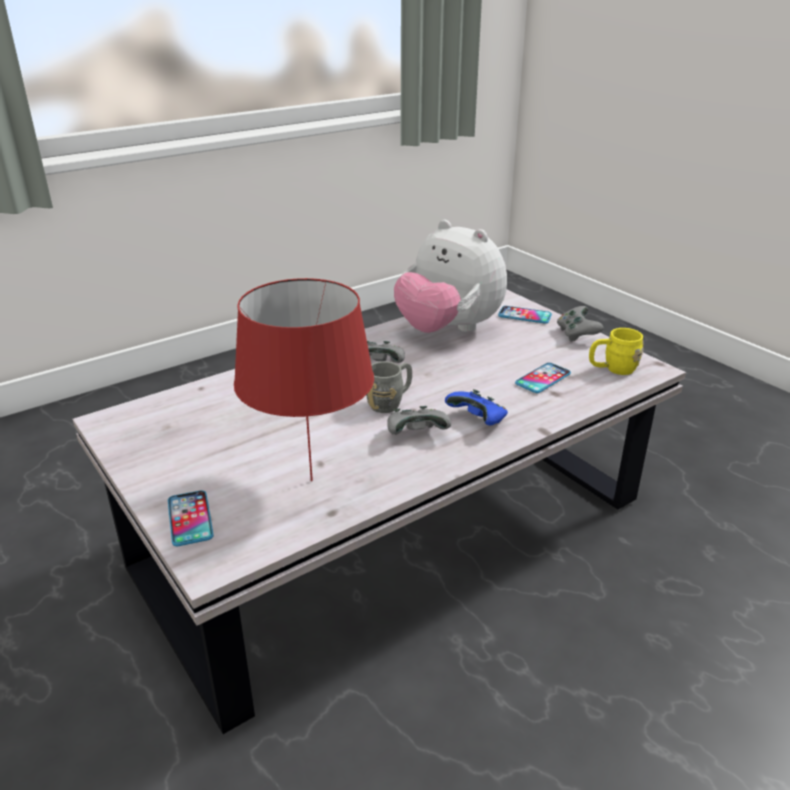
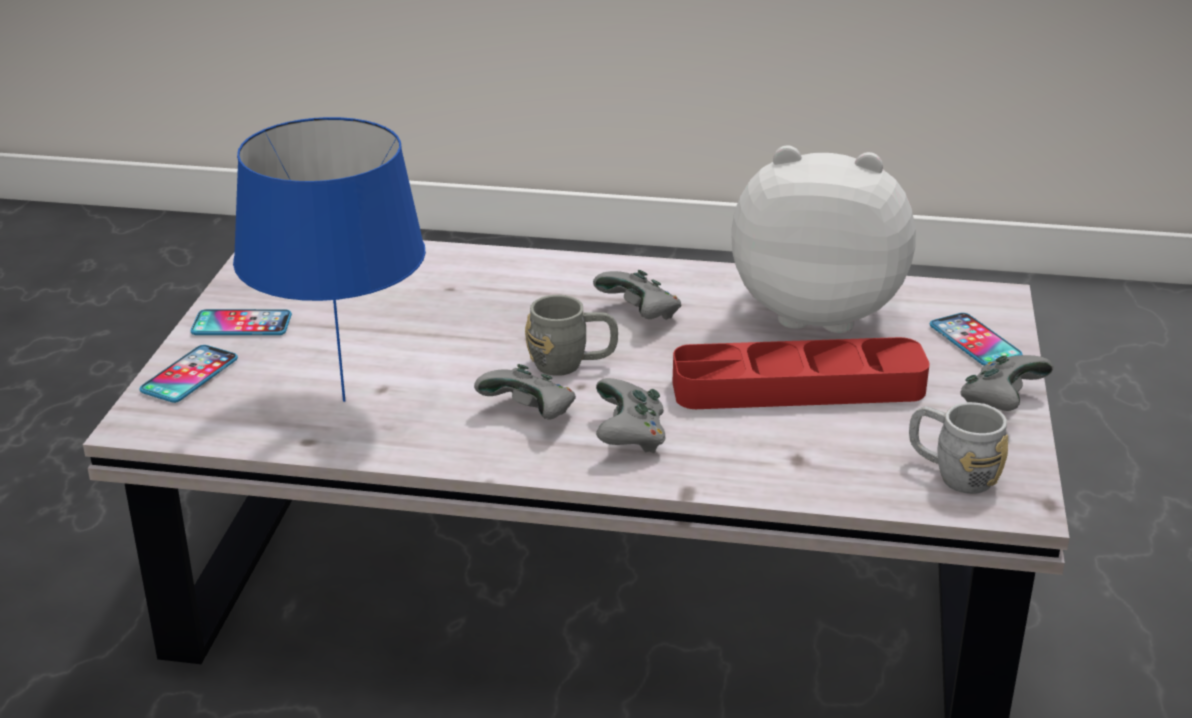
camera: 45 degrees right, 0 degrees up
red table lamp [234,278,374,481] -> blue table lamp [233,117,426,402]
plush toy [394,220,507,333] -> plush toy turned 105 degrees clockwise [731,146,916,333]
blue game controller [445,389,508,426] -> grey game controller [596,378,666,453]
phone [515,363,571,393] -> phone moved to [191,309,292,335]
yellow mug [589,328,643,375] -> grey mug [909,402,1008,494]
none -> red tray [672,337,930,409]

